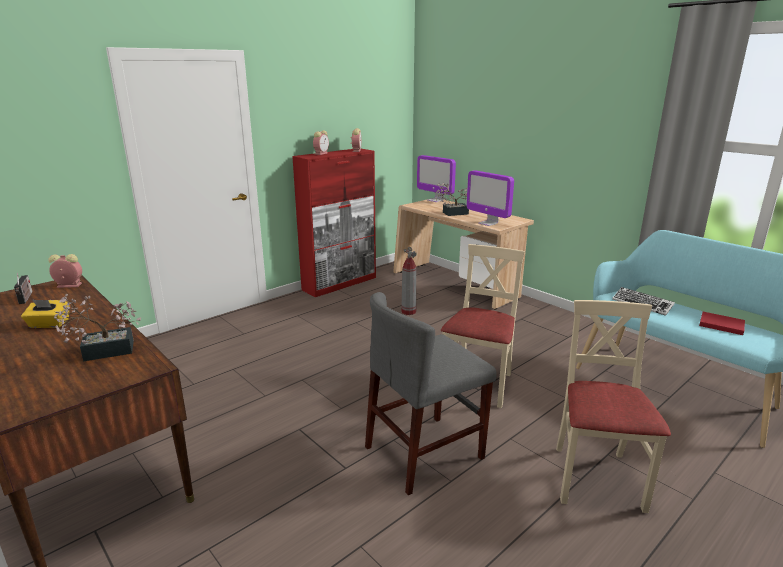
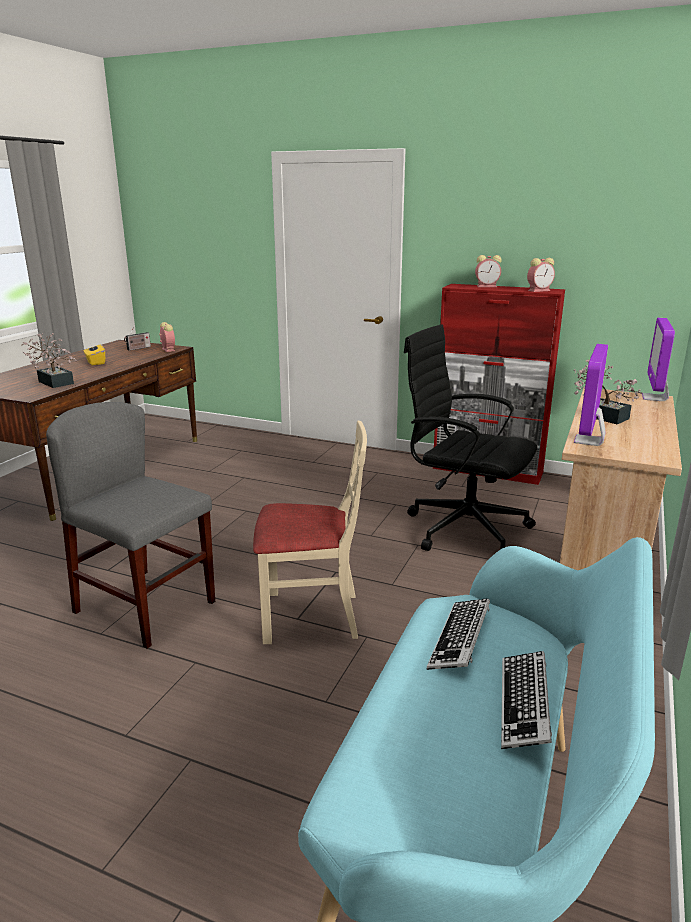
camera: 65 degrees right, 0 degrees up
fire extinguisher [401,247,417,315] -> black office chair [404,324,537,551]
beige chair [556,300,671,513] -> none
red book [699,312,745,335] -> none
none -> keyboard [501,651,552,749]

